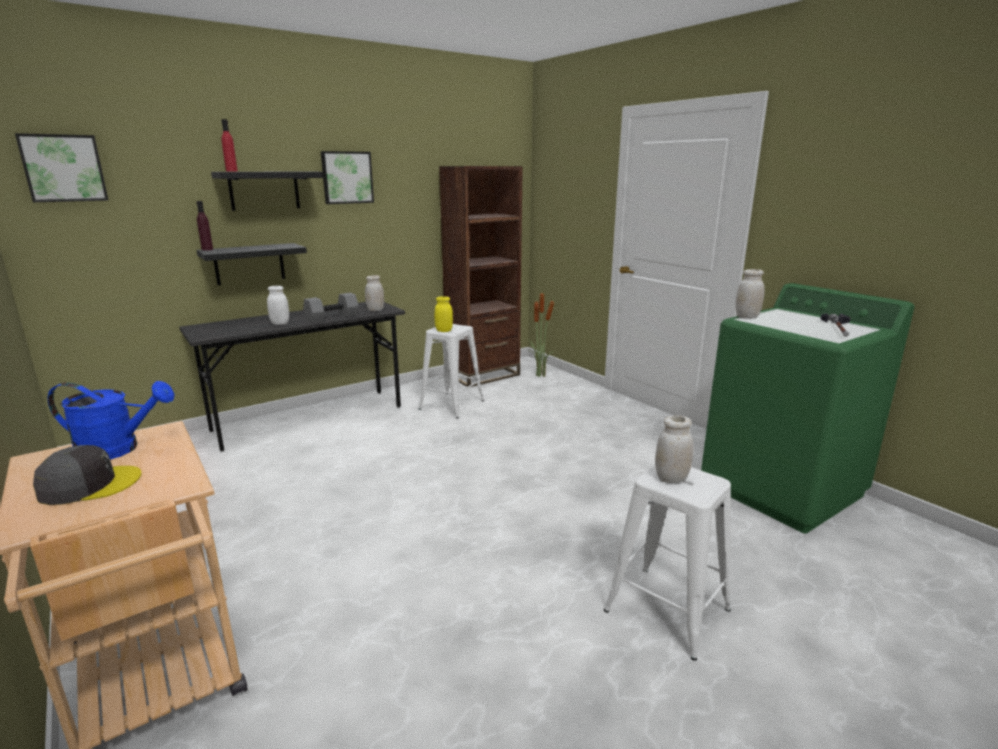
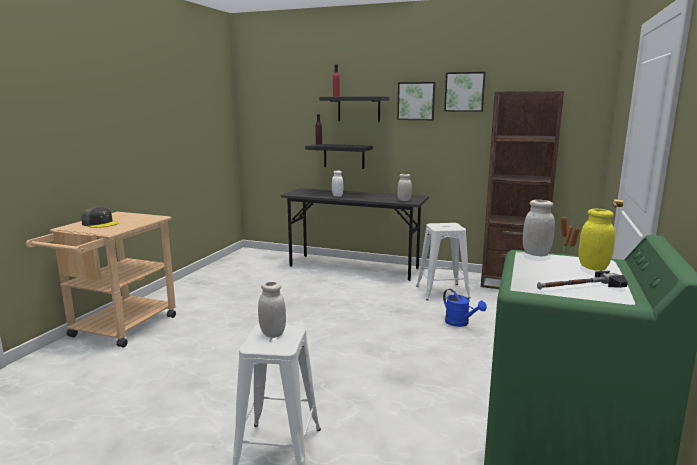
camera: 55 degrees right, 5 degrees down
picture [15,133,108,202] -> picture moved to [444,72,486,112]
blue watering can [48,381,175,459] -> blue watering can moved to [443,289,487,327]
grey dumbbell [303,293,359,323] -> none
yellow jar [434,296,453,332] -> yellow jar moved to [578,209,615,271]

